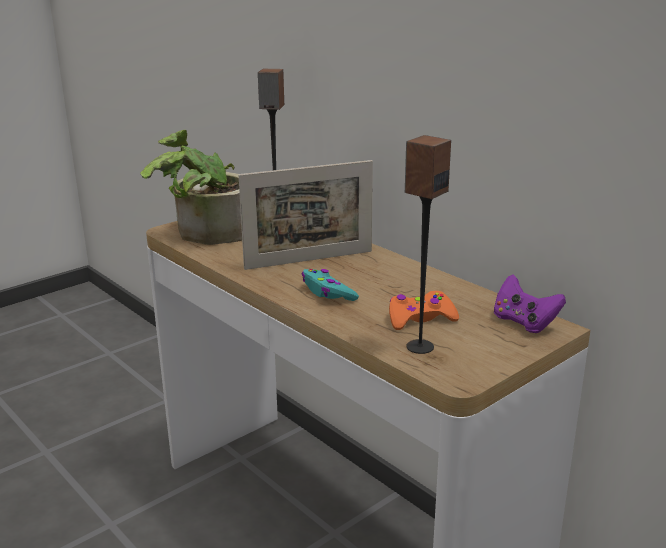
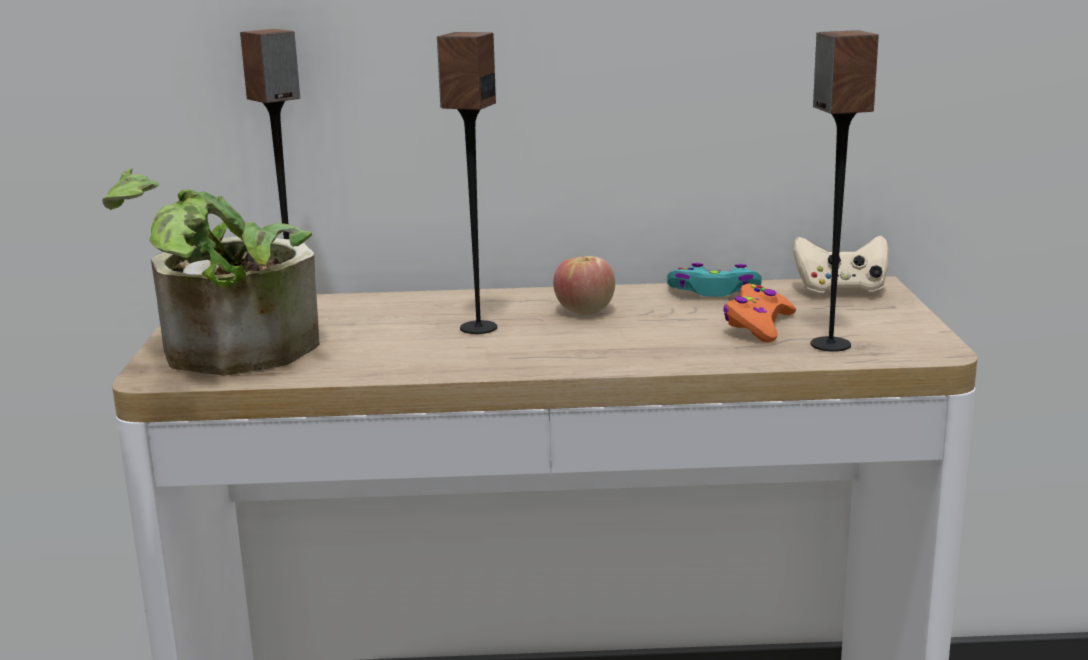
camera: 50 degrees left, 5 degrees down
picture frame [238,160,373,270] -> speaker [437,32,497,334]
turquoise game controller [302,269,359,301] -> turquoise game controller moved to [667,263,762,297]
purple game controller [494,274,566,333] -> beige game controller [793,235,888,295]
none -> apple [553,256,615,314]

